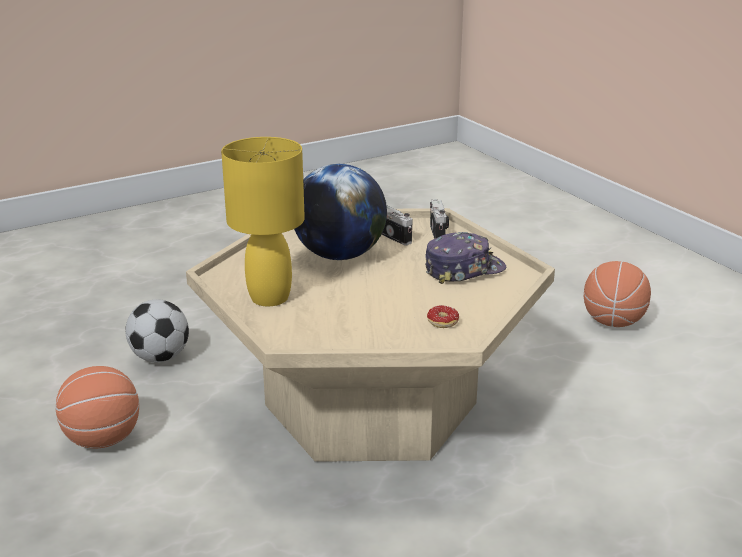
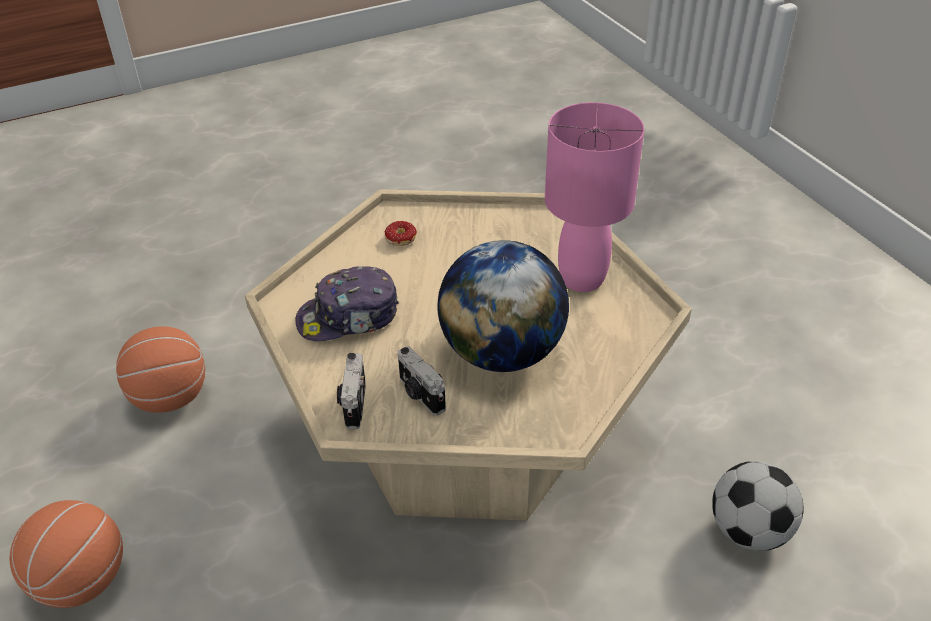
camera: 175 degrees left, 15 degrees up
basketball [56,366,139,449] -> basketball moved to [116,326,205,413]
yellow table lamp [221,137,305,306] -> pink table lamp [545,102,644,292]

